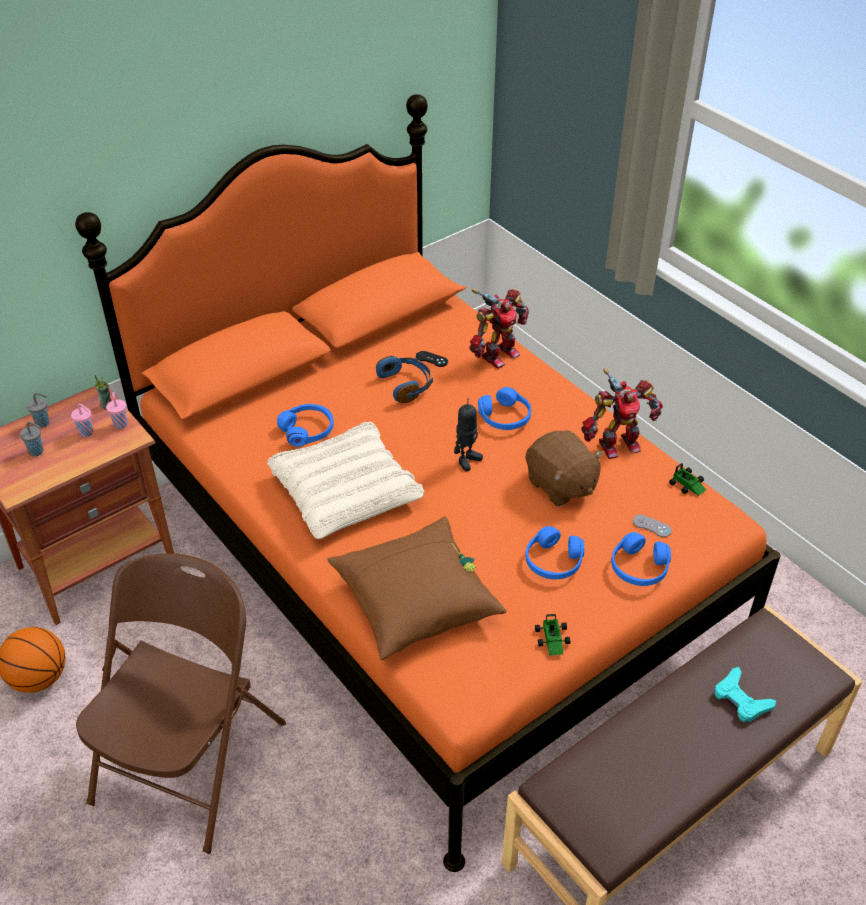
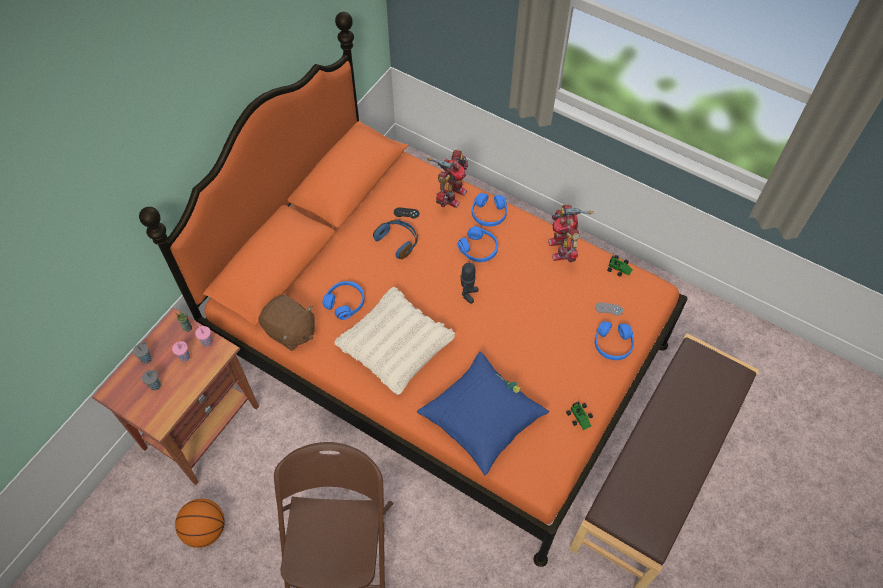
camera: 20 degrees left, 15 degrees up
brown pillow [327,516,507,660] -> blue pillow [417,351,549,475]
blue headphones [525,526,584,579] -> blue headphones moved to [472,193,507,227]
brown plush toy [526,430,604,506] -> brown plush toy moved to [258,294,315,351]
toy robot [581,369,663,459] -> toy robot turned 120 degrees clockwise [548,204,594,262]
turquoise game controller [715,667,776,722] -> none

